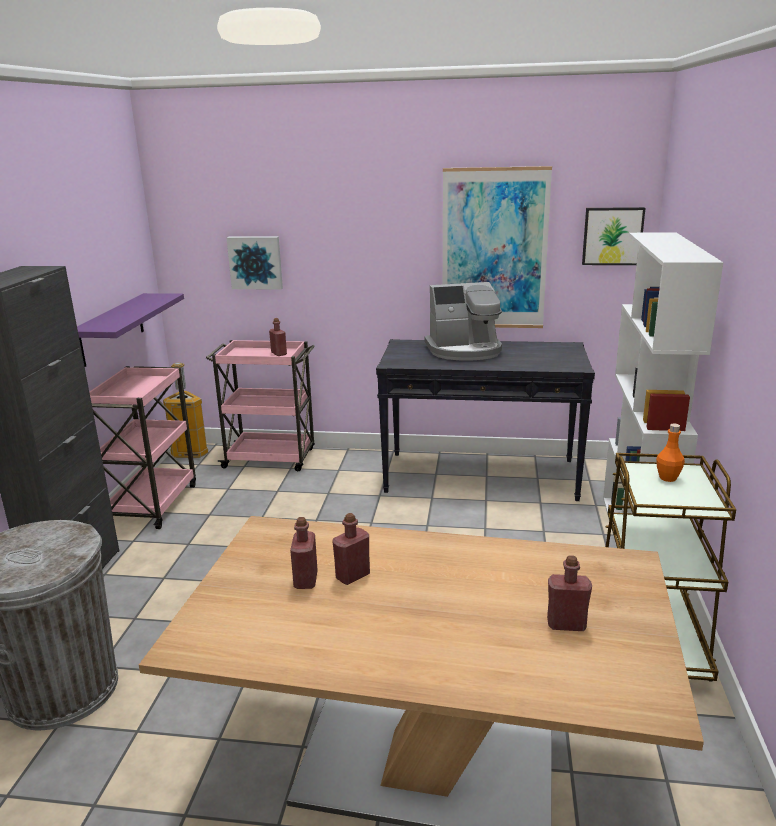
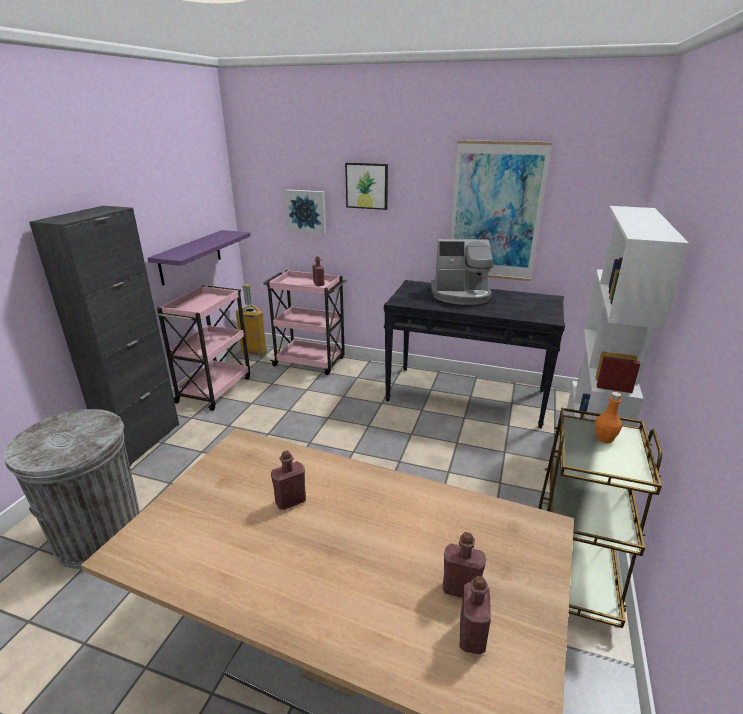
camera: 10 degrees right, 5 degrees up
red bottle [290,517,318,589] -> red bottle moved to [460,576,491,654]
picture [582,207,645,265] -> picture moved to [345,163,388,210]

